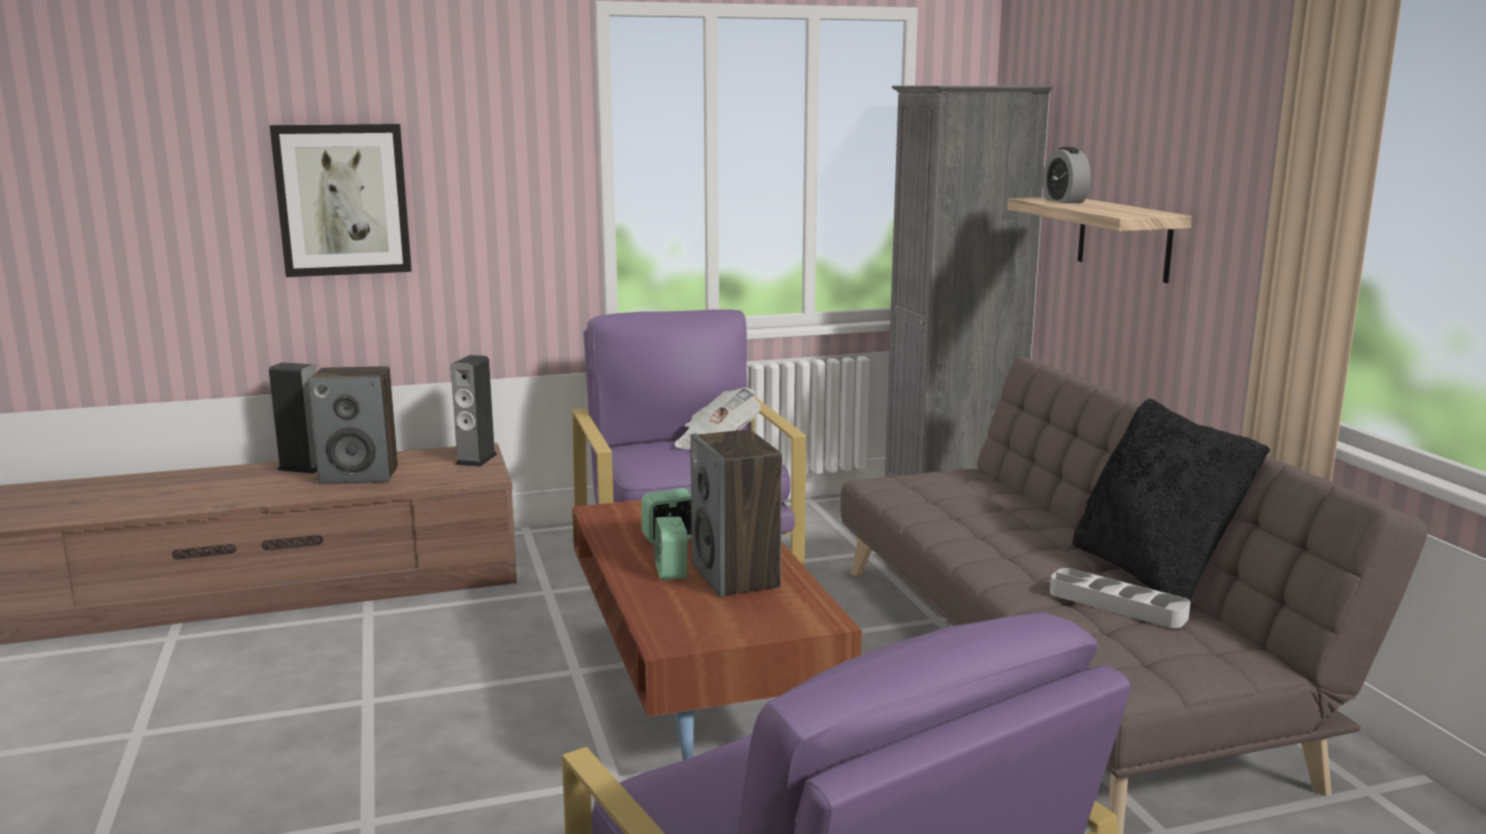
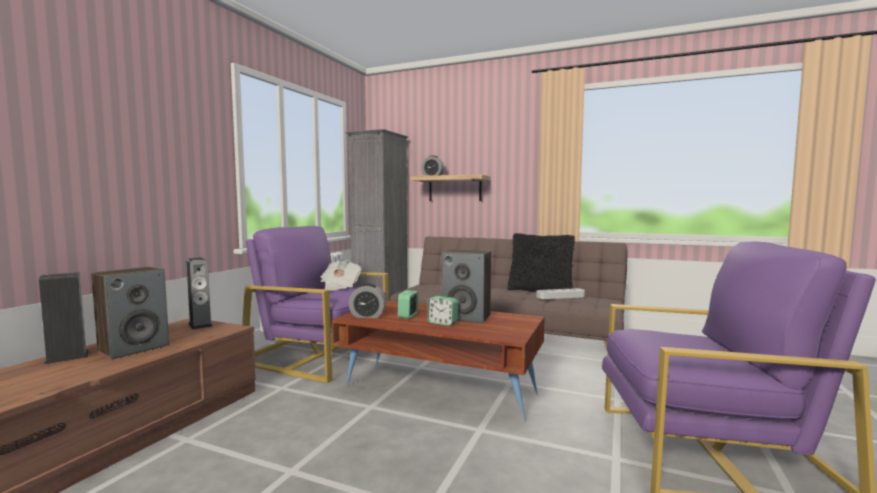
camera: 50 degrees left, 10 degrees down
picture [270,124,412,277] -> none
none -> alarm clock [349,283,386,318]

